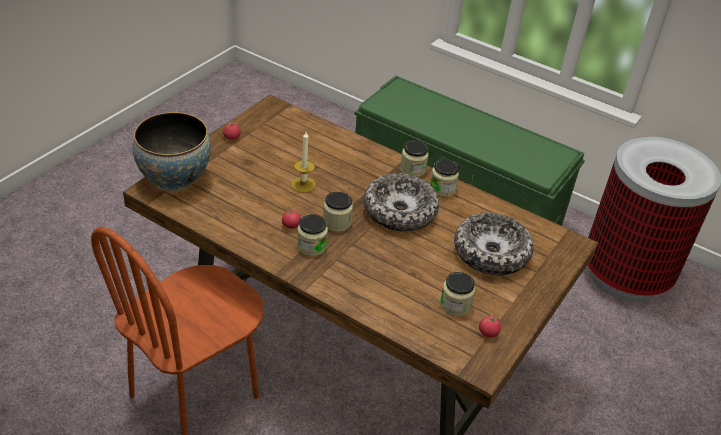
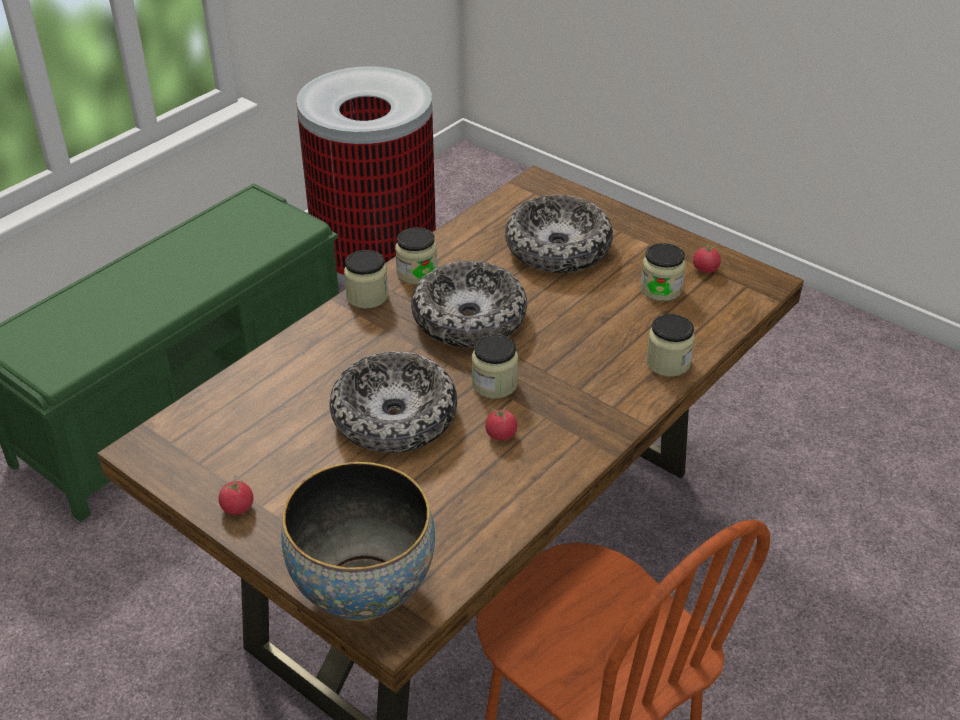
camera: 80 degrees left, 0 degrees up
candle [291,132,316,193] -> bowl [330,351,457,453]
jar [297,214,328,256] -> jar moved to [646,314,695,377]

